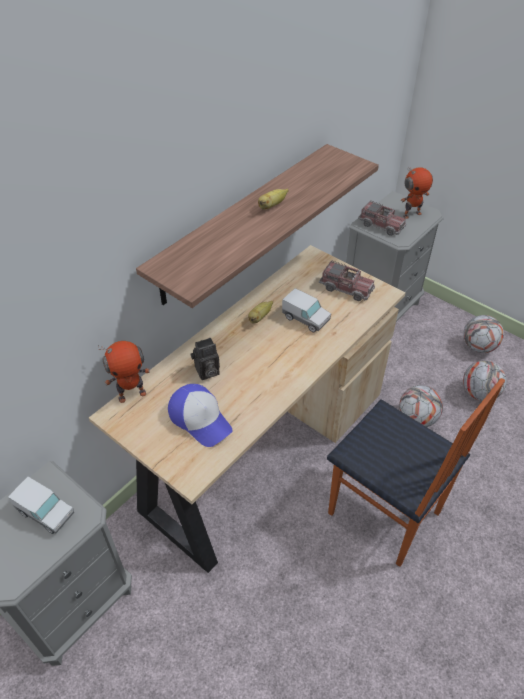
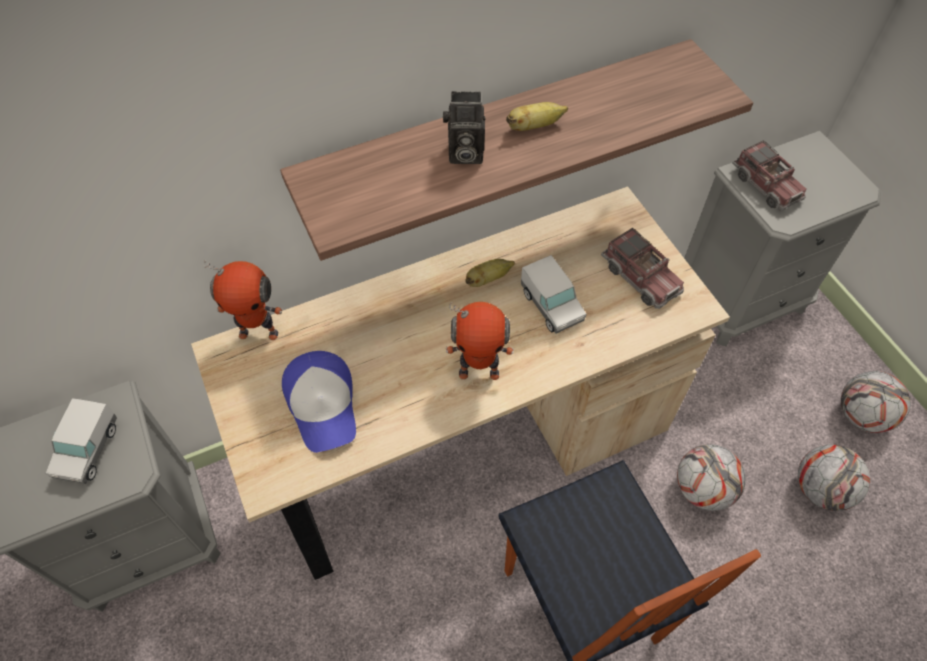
camera: 25 degrees right, 10 degrees up
toy truck [8,476,74,534] -> toy truck turned 45 degrees clockwise [46,398,117,484]
camera [190,338,220,380] -> camera moved to [443,91,486,164]
toy robot [401,167,433,219] -> toy robot moved to [446,302,514,380]

